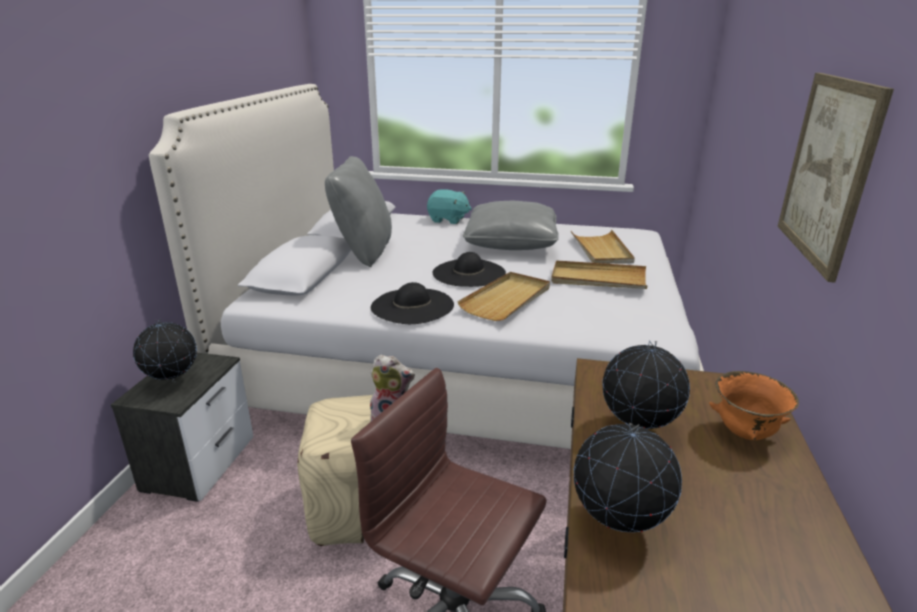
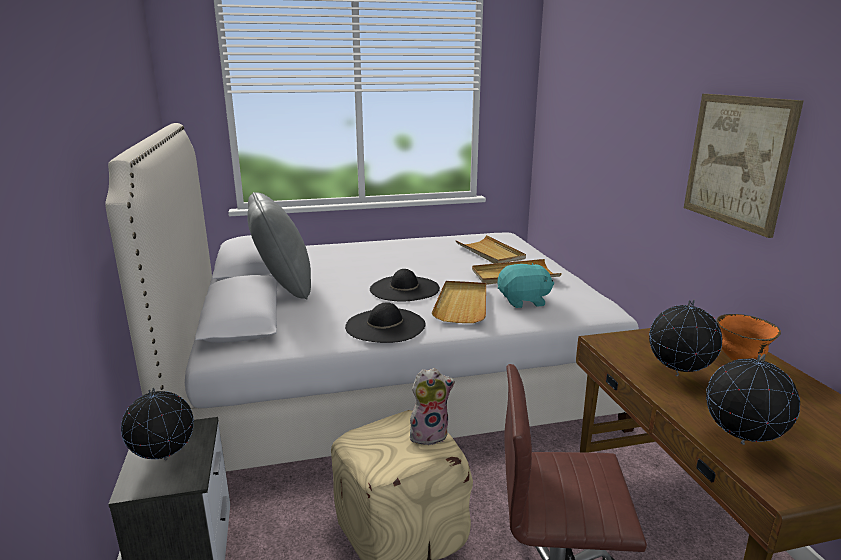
camera: 25 degrees left, 5 degrees down
turquoise plush toy [427,189,472,224] -> turquoise plush toy moved to [498,263,554,308]
grey pillow [463,201,559,250] -> none

